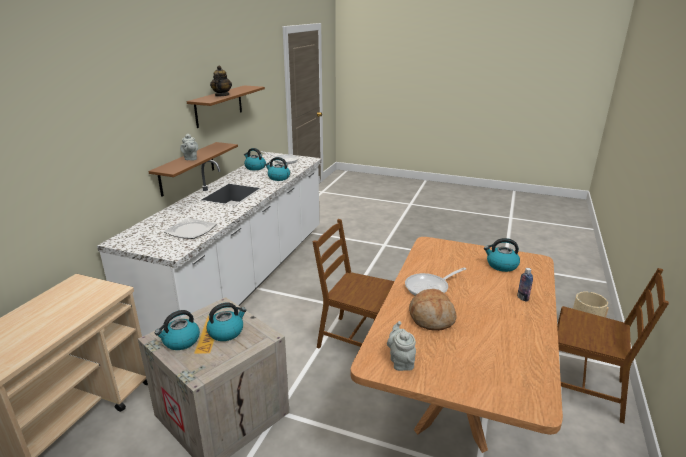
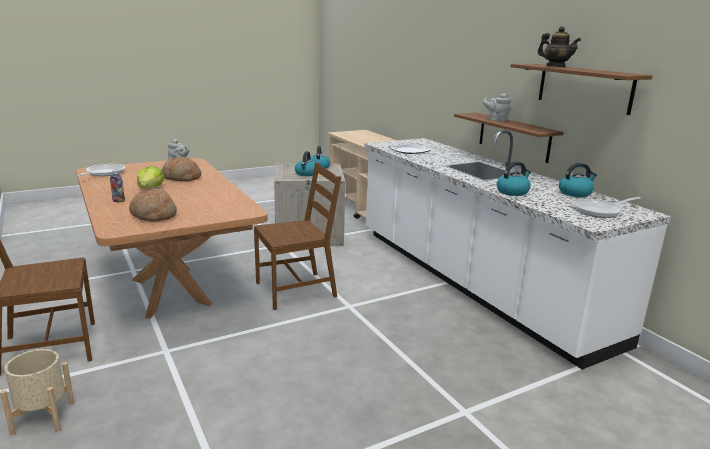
camera: 130 degrees right, 5 degrees down
frying pan [405,267,466,295] -> frying pan moved to [76,164,125,176]
kettle [484,238,520,272] -> bread [129,189,177,222]
none -> lettuce [137,166,164,189]

